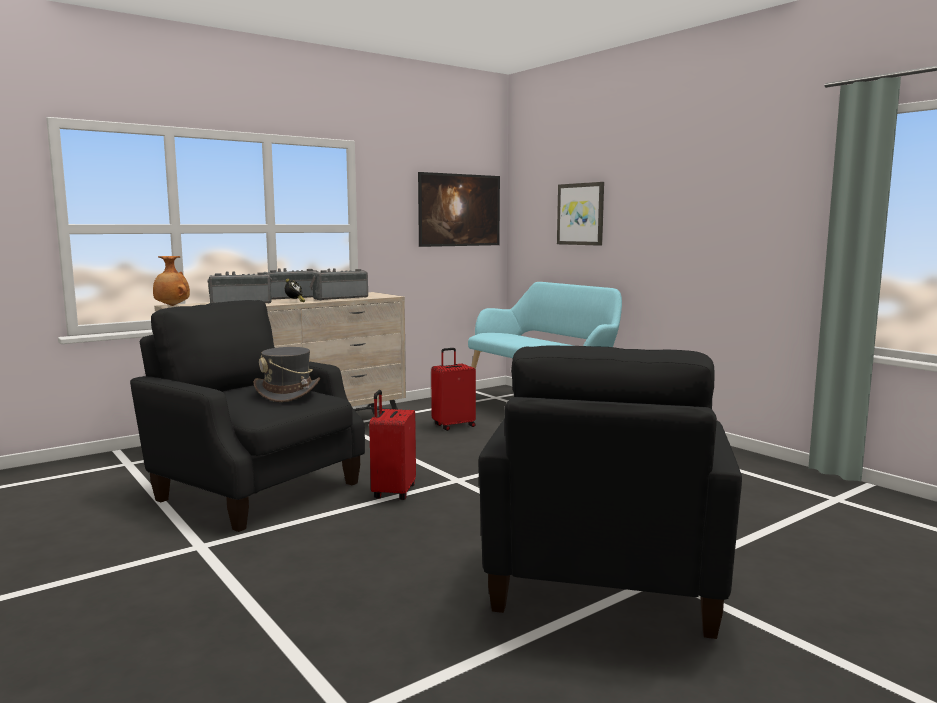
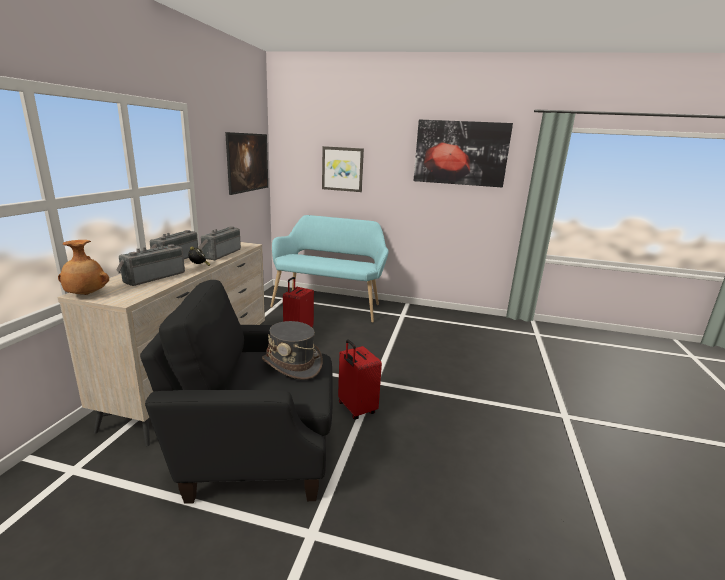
camera: 40 degrees left, 10 degrees up
black armchair [478,345,742,639] -> none
none -> picture [414,120,513,188]

